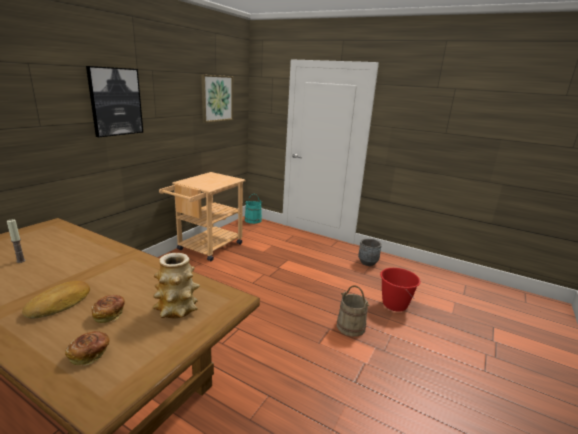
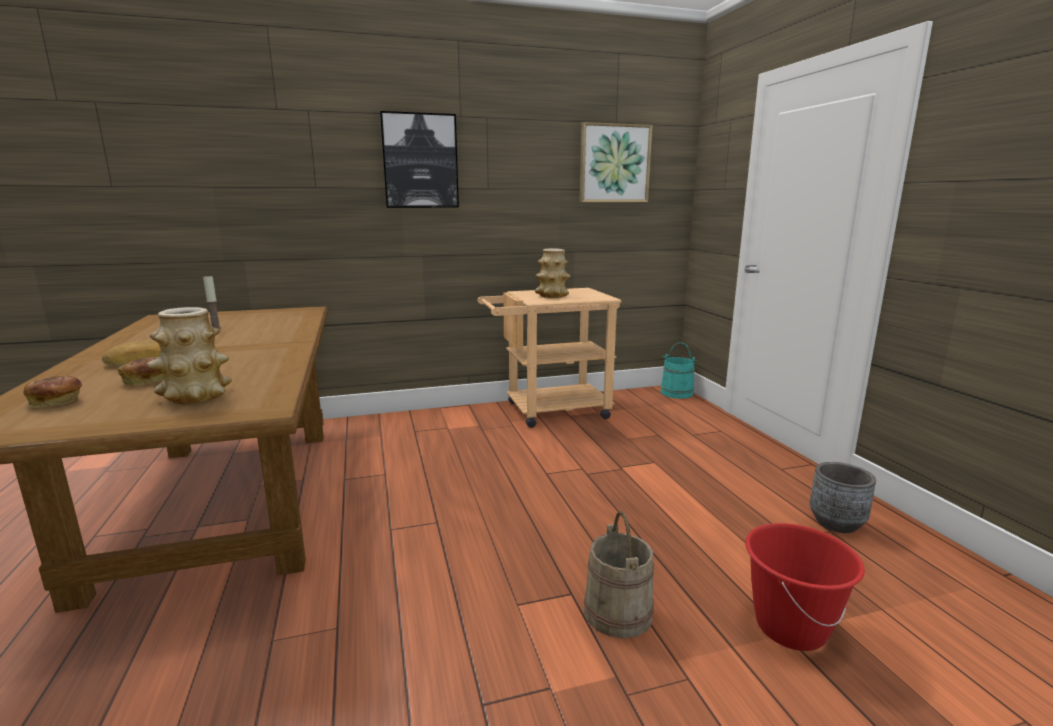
camera: 45 degrees right, 5 degrees down
none -> vase [535,249,571,298]

